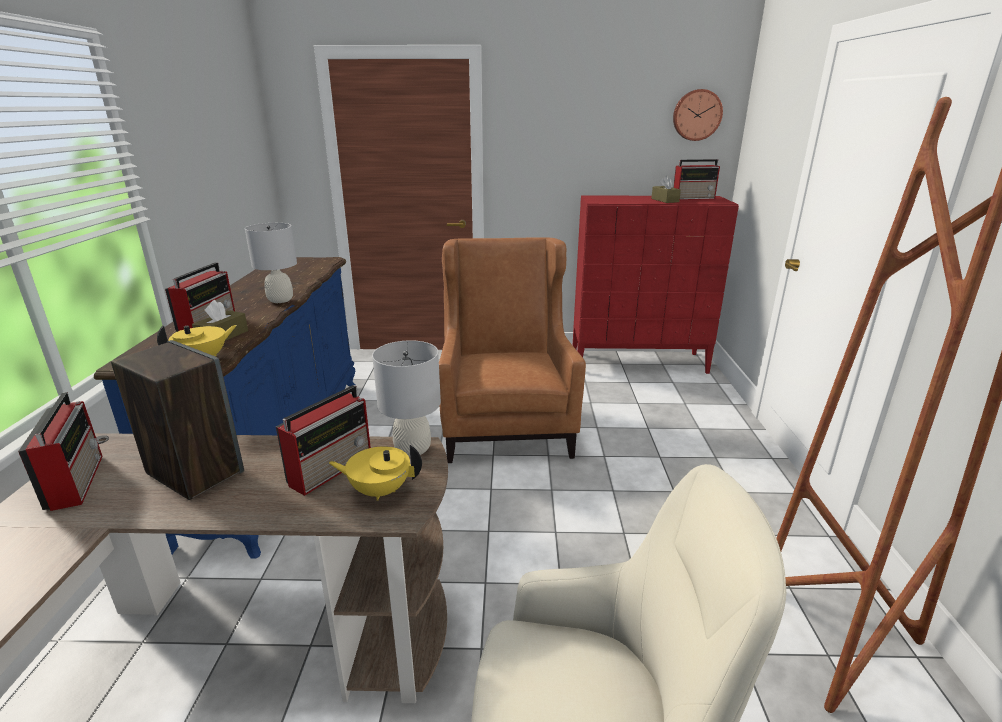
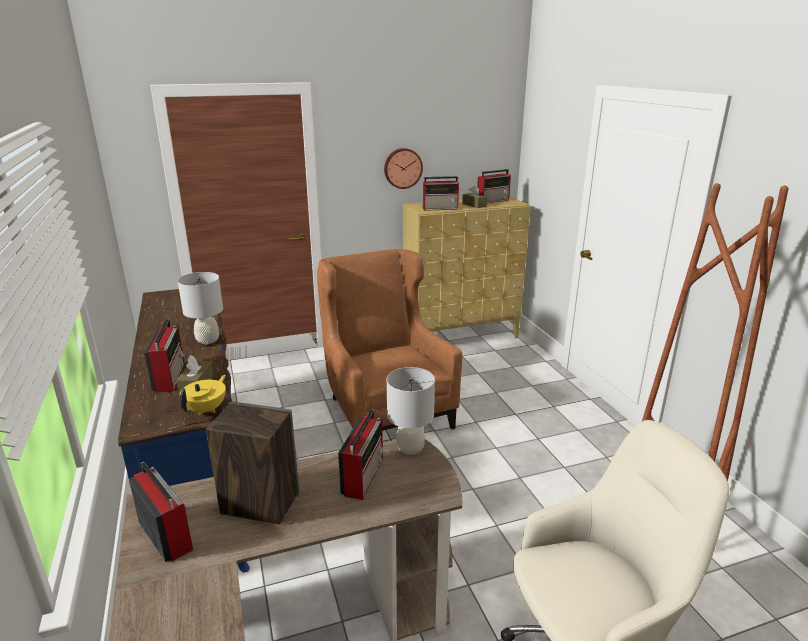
camera: 20 degrees left, 0 degrees up
yellow teapot [329,445,422,501] -> none
red dresser [573,195,739,374] -> beige dresser [403,196,531,339]
wall clock [673,89,723,141] -> wall clock moved to [384,148,423,189]
none -> radio [423,176,460,211]

